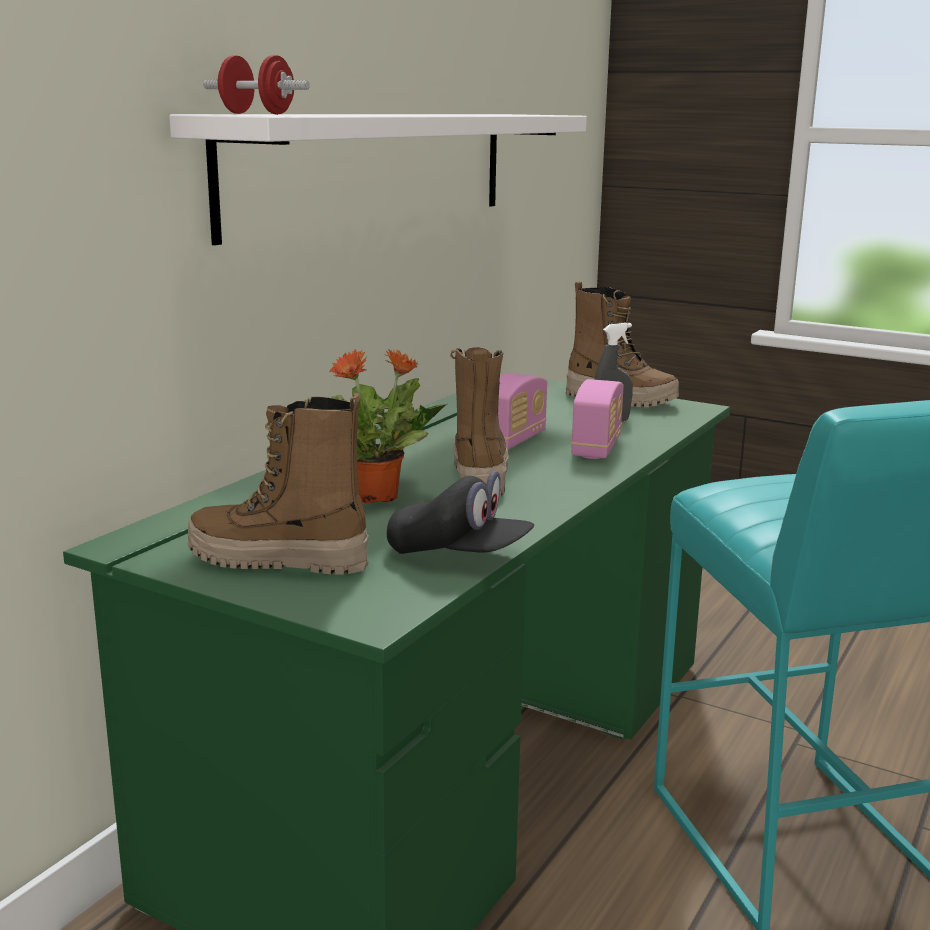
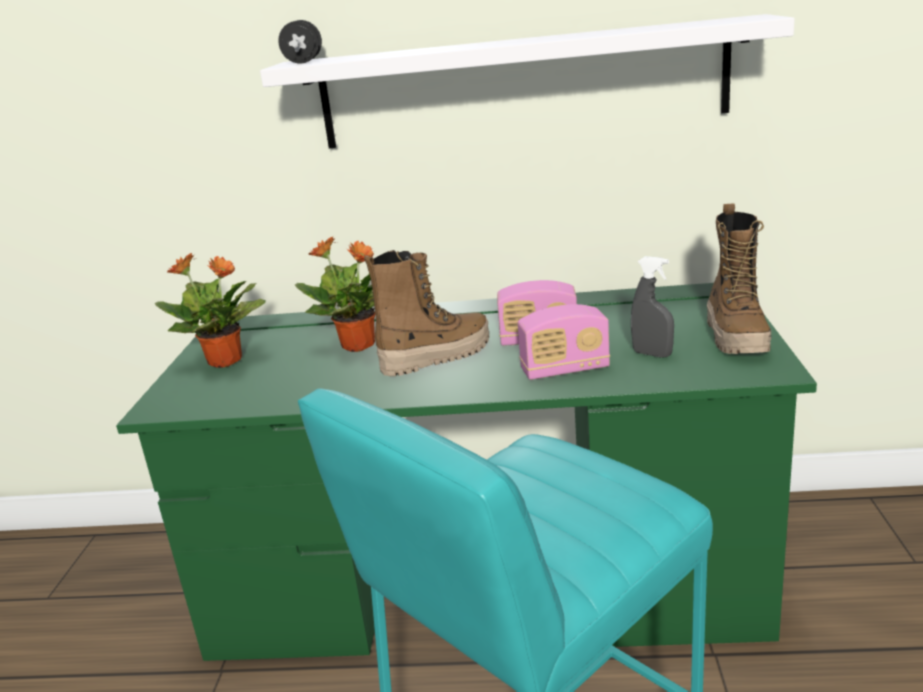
camera: 65 degrees right, 5 degrees up
boot [188,393,369,575] -> potted plant [154,253,266,368]
red dumbbell [203,55,310,115] -> black dumbbell [278,20,322,63]
black cap [387,471,534,554] -> none

